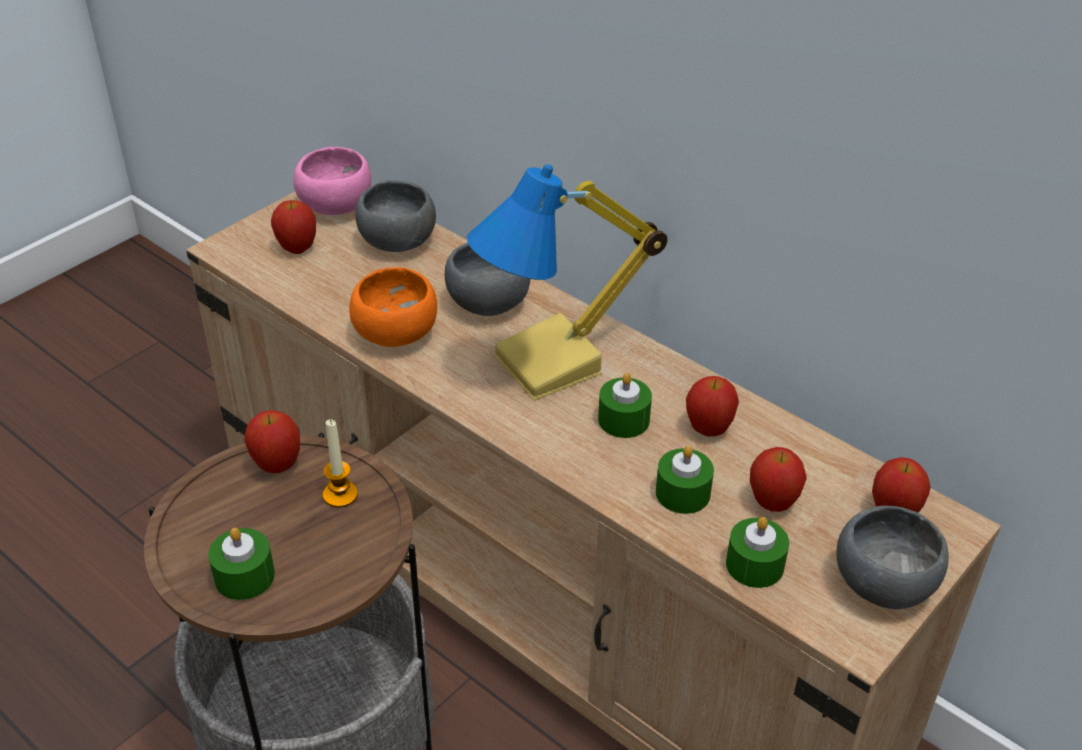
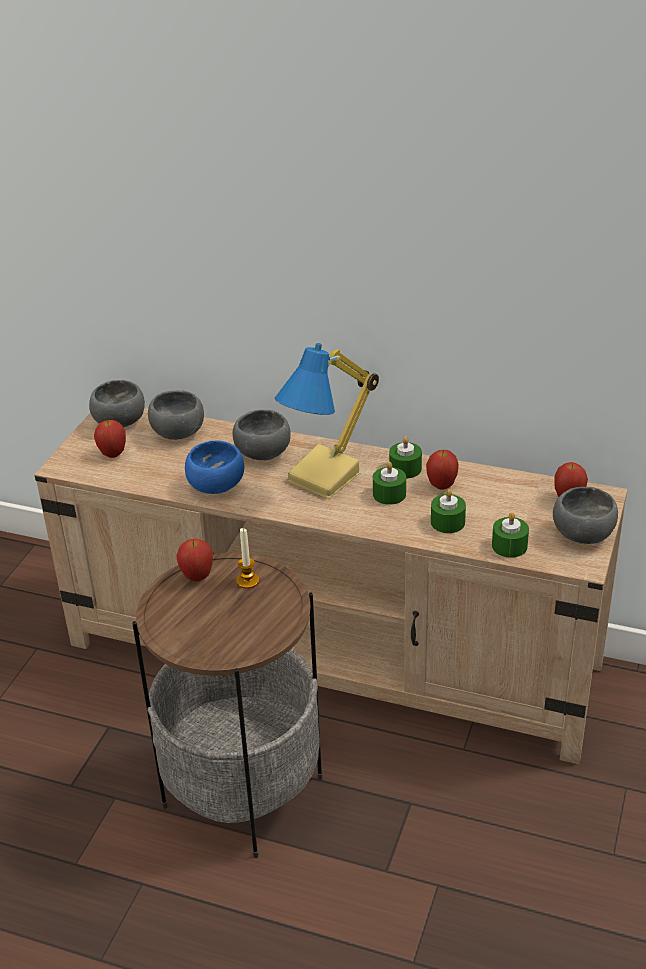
camera: 20 degrees left, 5 degrees down
green candle [208,528,275,600] -> green candle moved to [389,436,422,479]
pink bowl [293,147,371,215] -> grey bowl [89,380,145,427]
orange bowl [349,267,437,347] -> blue bowl [185,441,244,494]
apple [750,447,807,512] -> none

